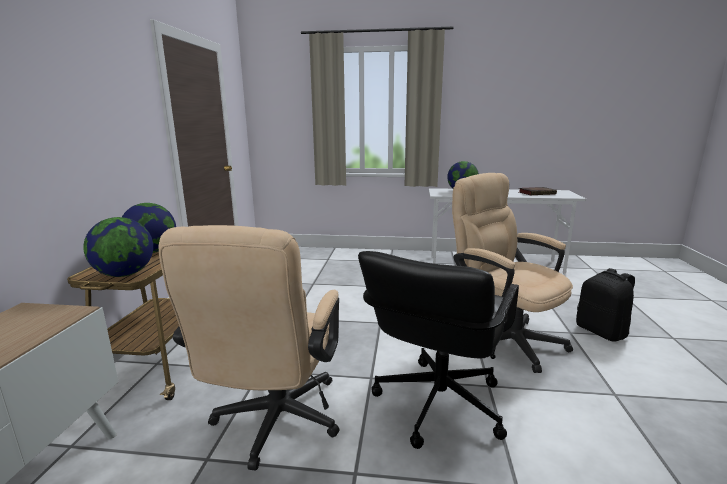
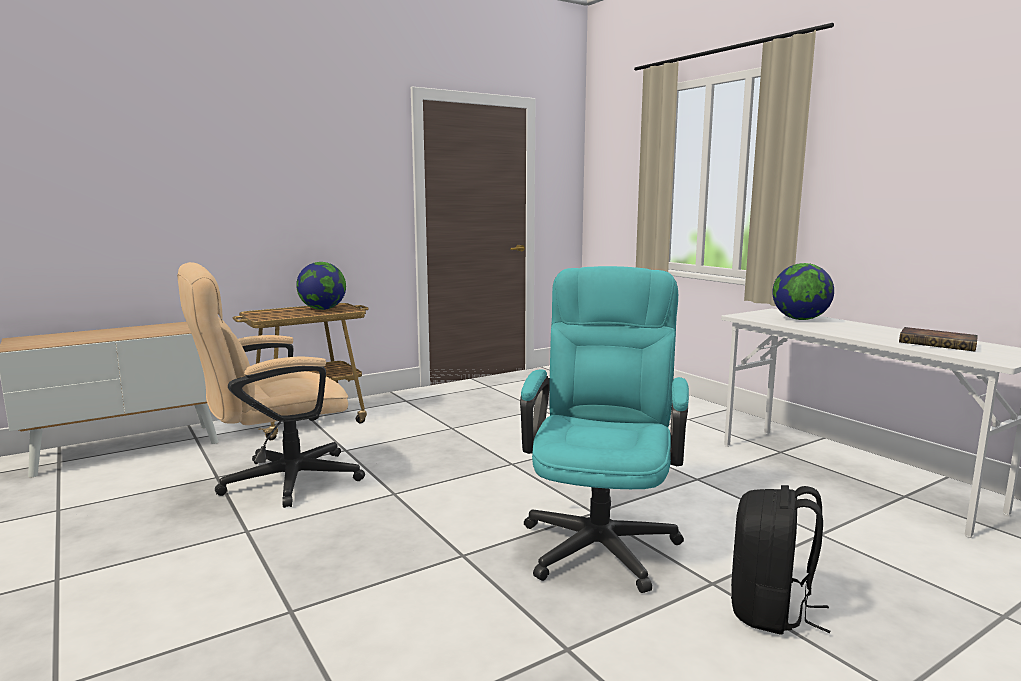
camera: 50 degrees right, 5 degrees down
globe [83,217,153,277] -> none
black office chair [358,251,519,449] -> none
beige office chair [452,173,573,373] -> turquoise office chair [520,266,689,593]

